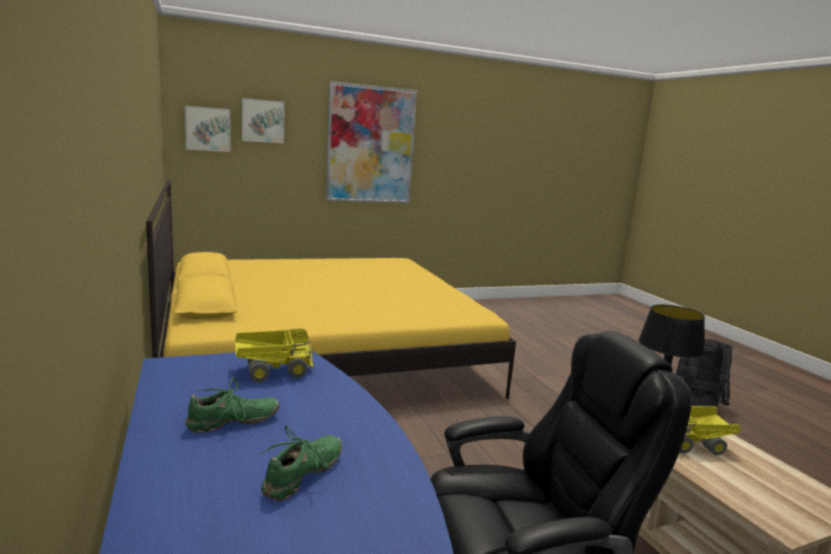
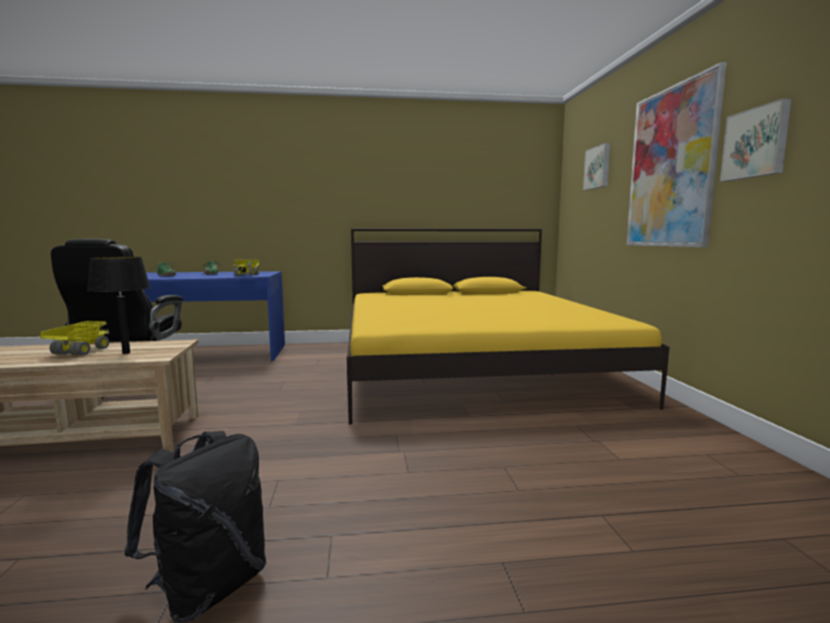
camera: 105 degrees right, 5 degrees down
picture [185,105,231,152] -> picture moved to [720,98,792,181]

